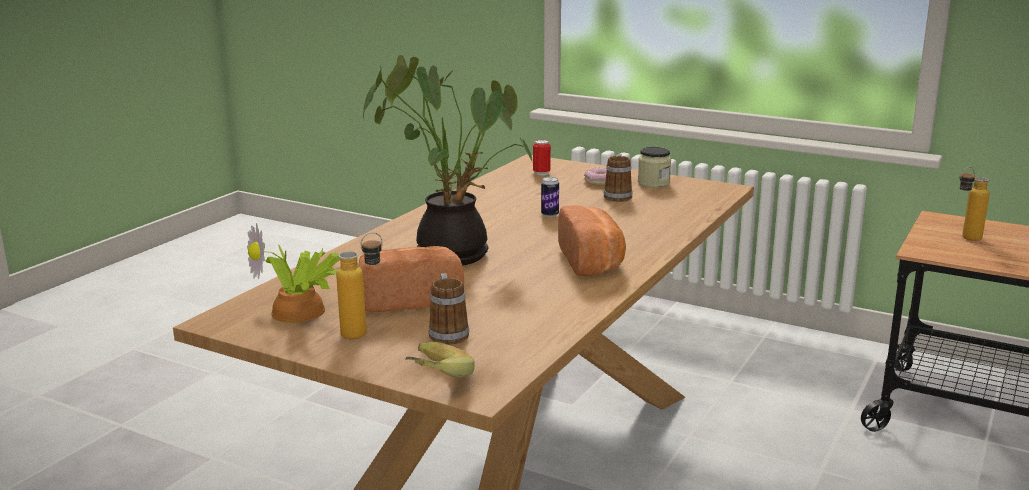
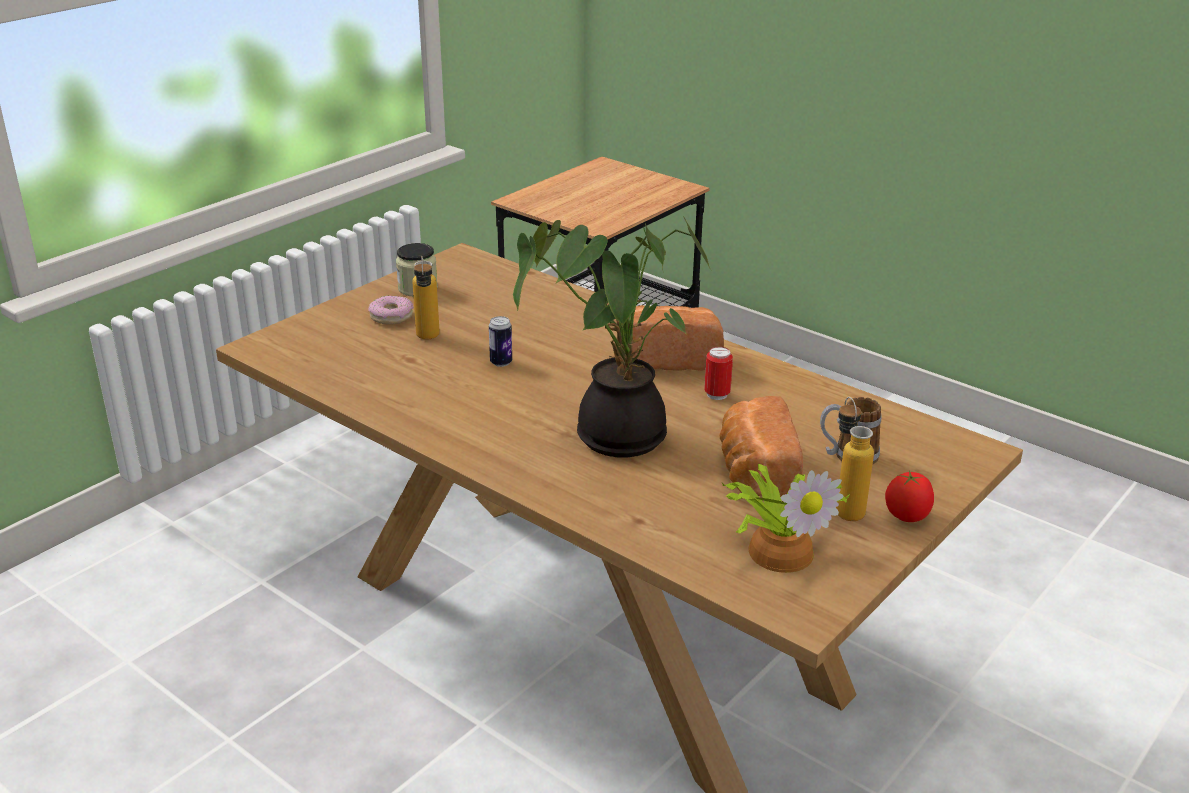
camera: 80 degrees left, 10 degrees up
banana [405,342,475,378] -> none
can [533,140,551,176] -> can moved to [704,347,733,400]
mug [604,154,633,202] -> none
bottle [959,167,990,241] -> bottle moved to [412,256,440,340]
none -> tomato [885,470,934,522]

